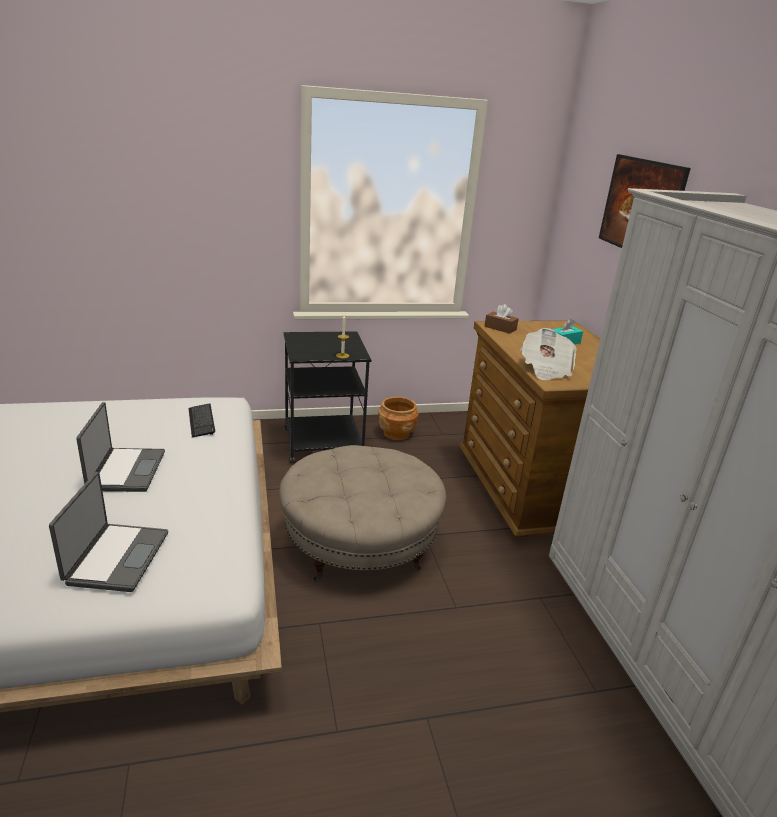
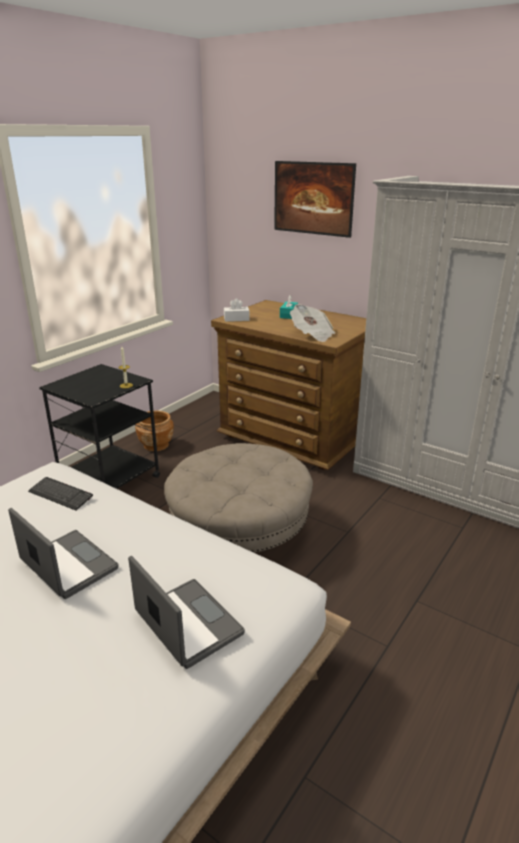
camera: 40 degrees left, 0 degrees up
brown tissue box [485,304,519,334] -> white tissue box [224,298,250,322]

